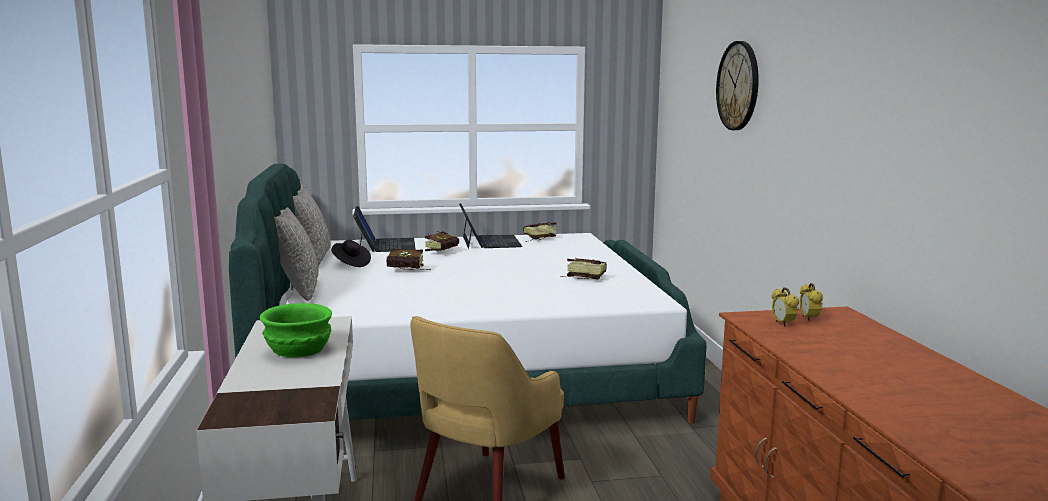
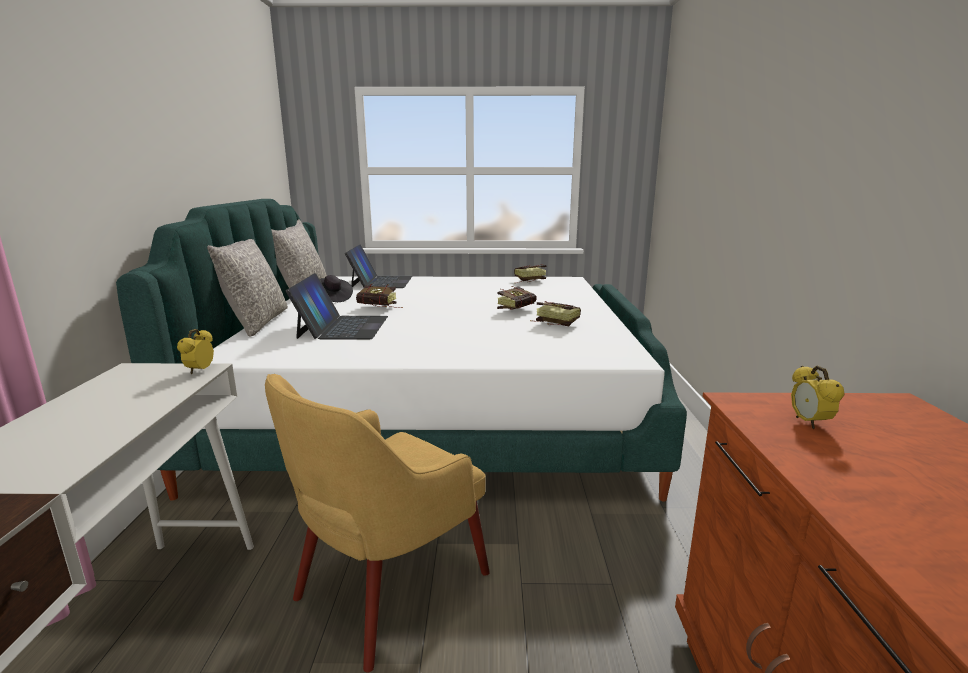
camera: 10 degrees right, 5 degrees up
green bowl [260,303,332,357] -> none
book [425,231,459,252] -> book moved to [497,286,537,310]
laptop [459,203,523,249] -> laptop moved to [286,273,388,340]
wall clock [716,41,759,130] -> none
alarm clock [799,283,823,321] -> alarm clock moved to [177,329,214,374]

